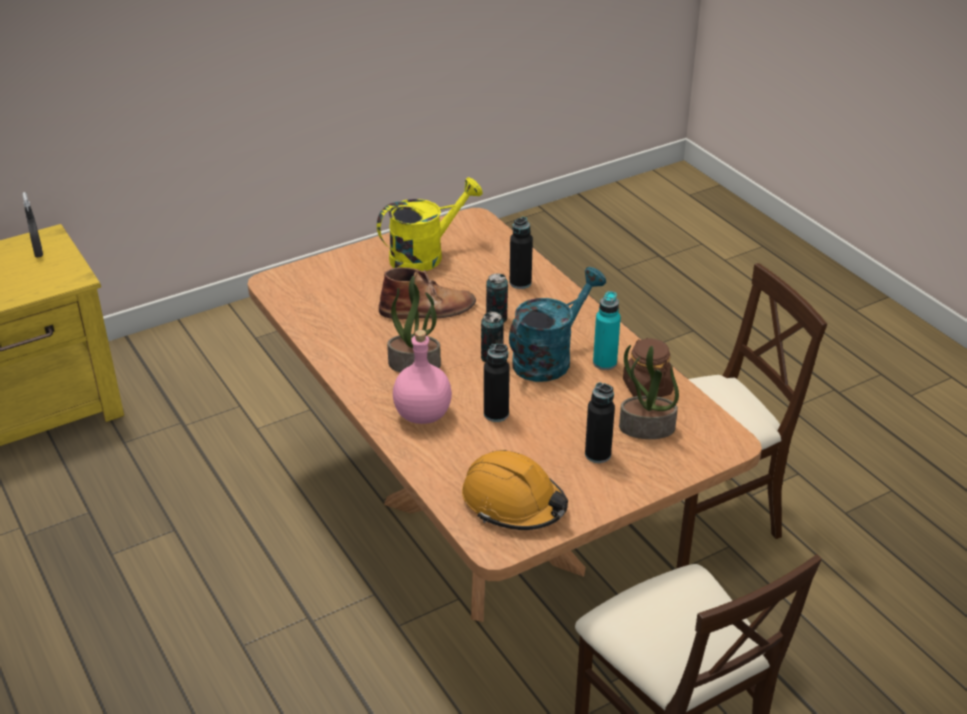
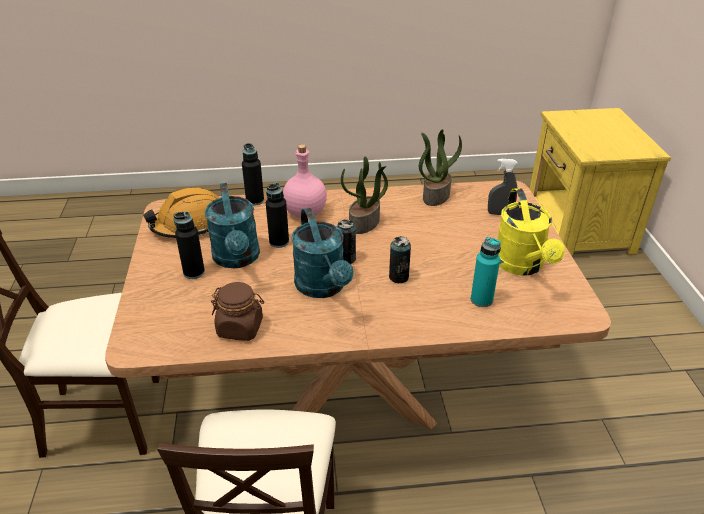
camera: 115 degrees right, 0 degrees up
grey spray bottle [23,192,43,258] -> grey spray bottle moved to [488,159,517,215]
brown boot [379,267,476,319] -> none
black bottle [510,217,533,289] -> black bottle moved to [242,143,264,205]
turquoise bottle [593,291,621,370] -> turquoise bottle moved to [471,237,501,307]
potted plant [619,345,679,439] -> potted plant moved to [419,129,462,206]
none -> turquoise watering can [205,183,260,268]

